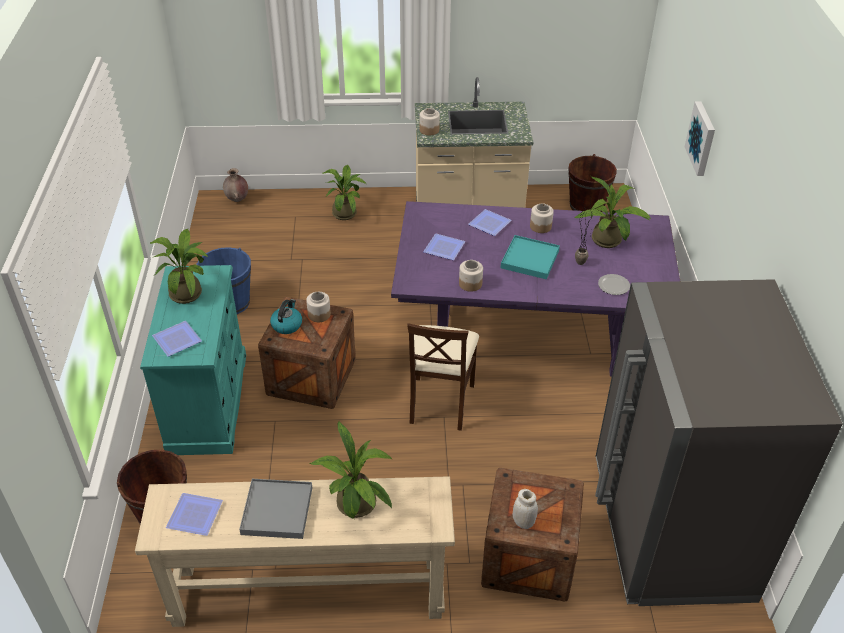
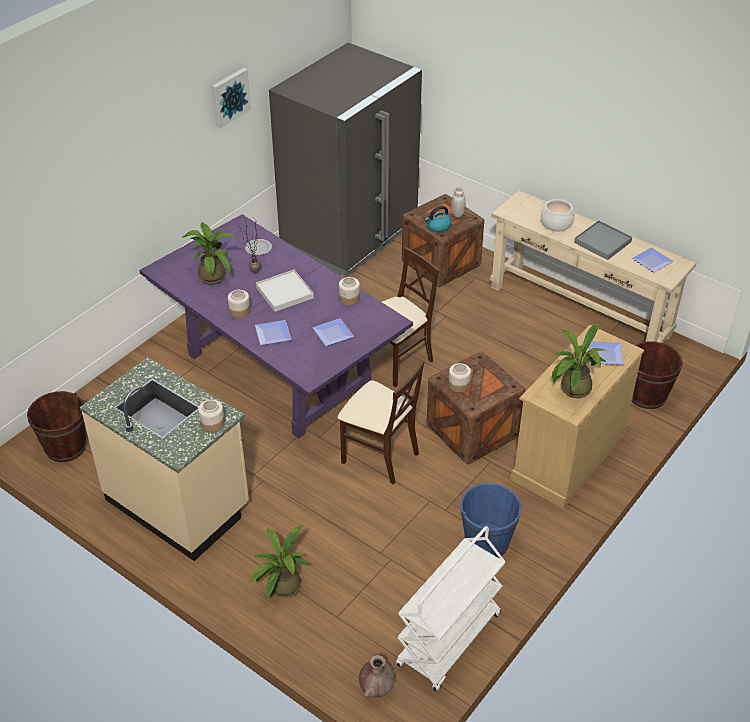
camera: 140 degrees left, 0 degrees up
turquoise dresser [140,265,246,455] -> beige dresser [510,325,644,508]
kettle [270,299,302,334] -> kettle moved to [425,206,451,233]
potted plant [310,422,393,519] -> cooking pot [541,199,575,232]
turquoise tray [501,235,560,279] -> white tray [256,270,314,312]
picture [685,102,715,176] -> picture moved to [212,68,251,128]
none -> beige chair [338,360,425,485]
none -> white cart [396,526,506,692]

